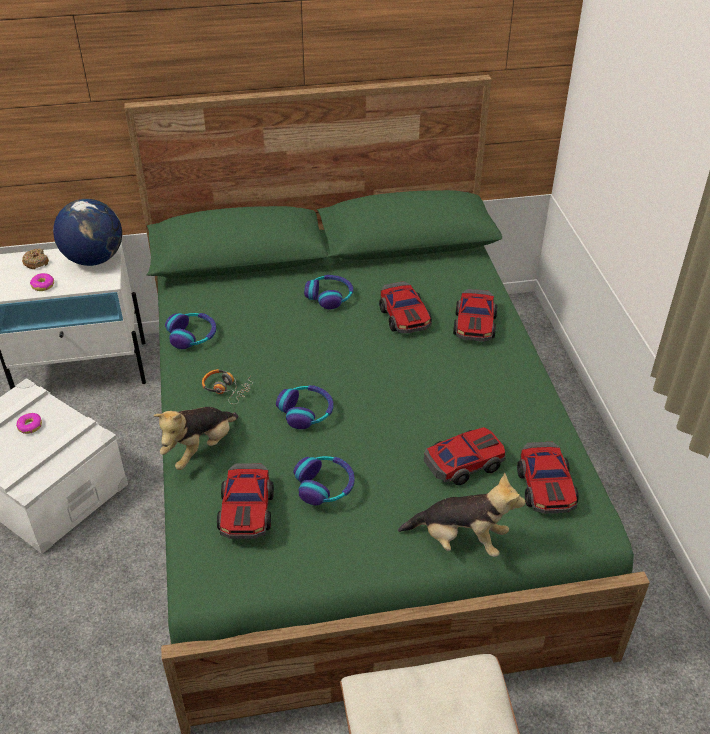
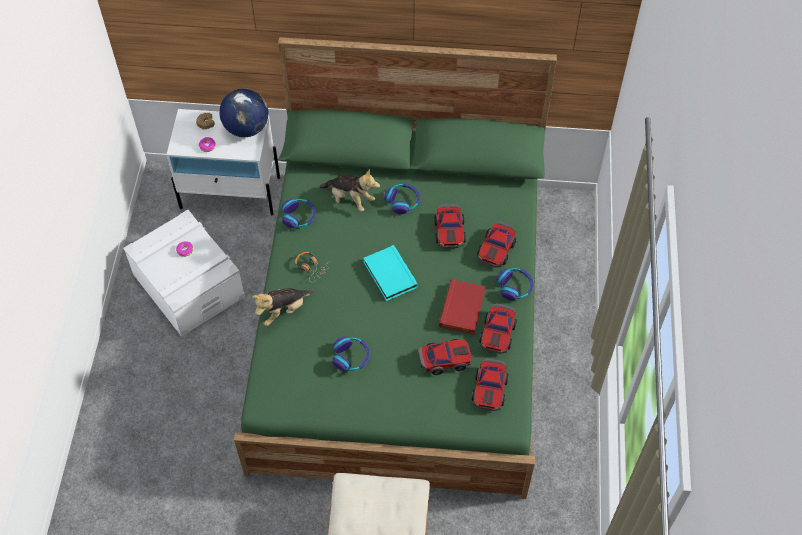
camera: 15 degrees right, 15 degrees up
toy car [217,463,274,539] -> toy car moved to [479,303,517,354]
headphones [276,385,333,429] -> headphones moved to [496,268,534,300]
plush toy [398,473,526,557] -> plush toy moved to [319,169,380,212]
none -> turquoise book [364,245,418,301]
none -> red book [439,279,485,334]

